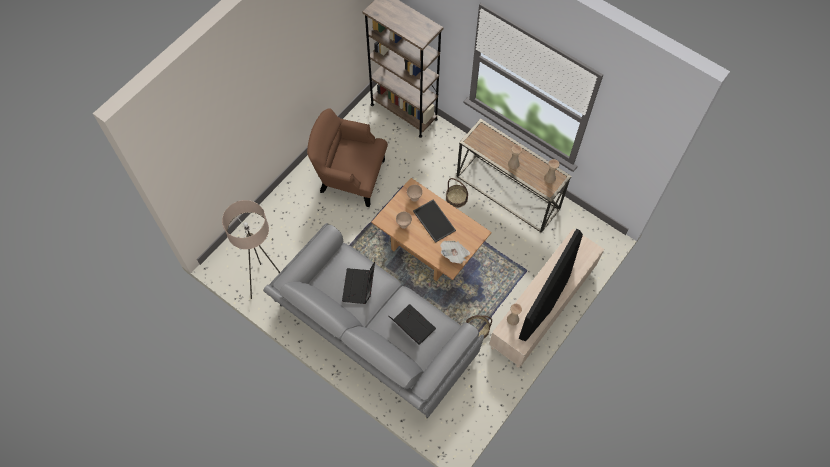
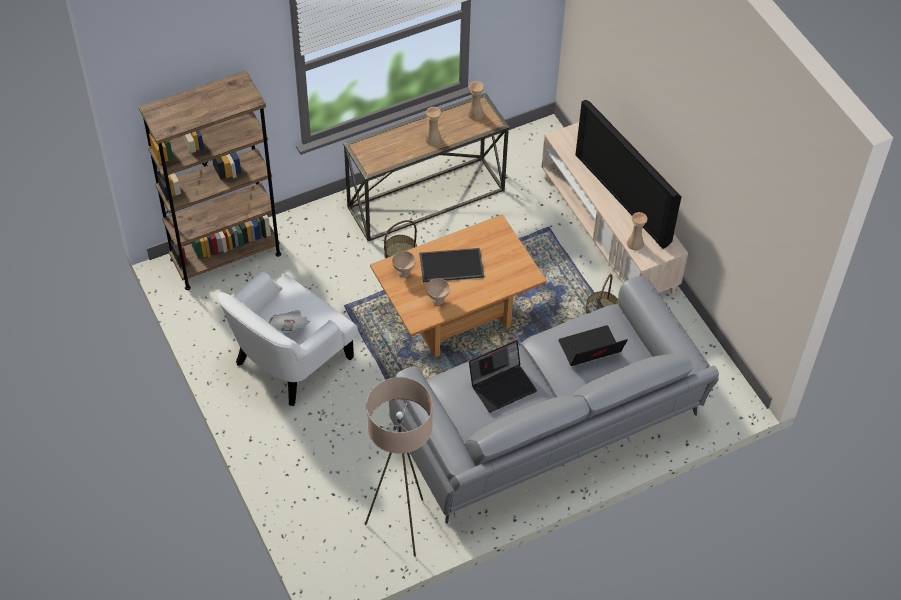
camera: 65 degrees left, 10 degrees down
brown armchair [307,108,388,207] -> white armchair [218,271,358,406]
laptop [342,262,375,304] -> laptop turned 60 degrees counterclockwise [469,340,537,413]
newspaper [440,241,470,264] -> newspaper moved to [268,310,310,333]

